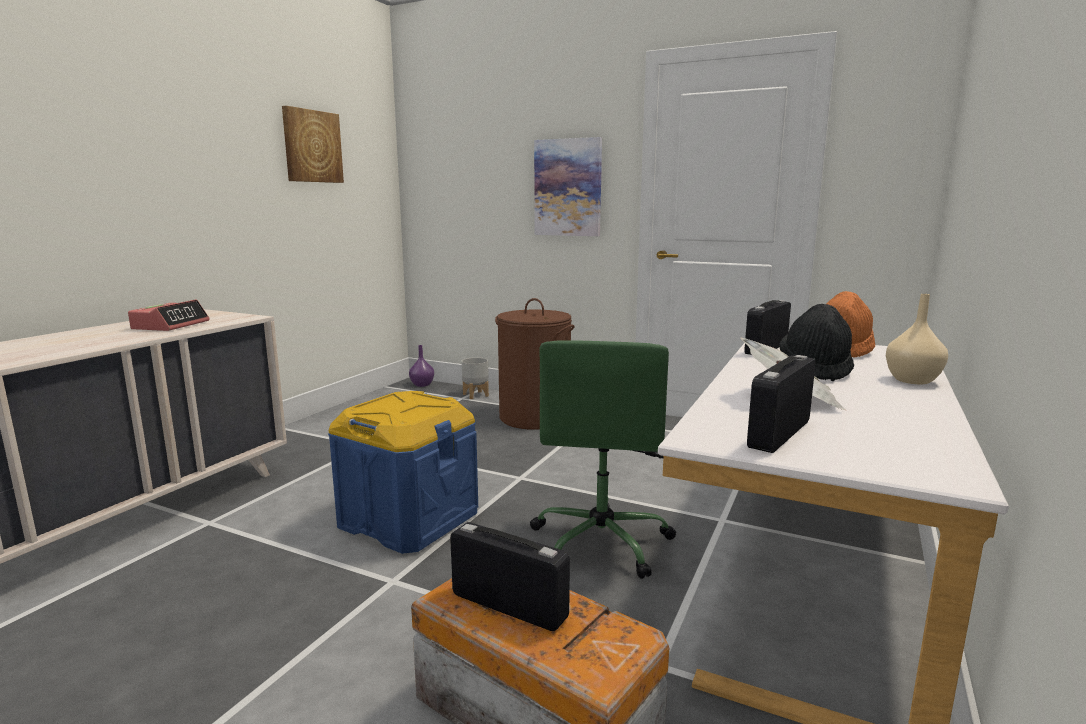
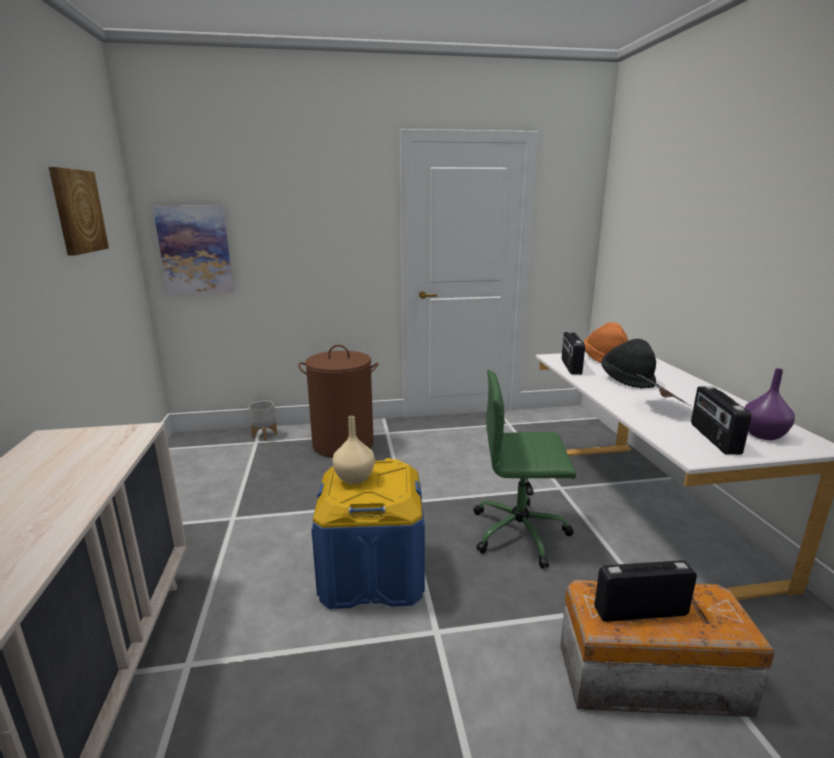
camera: 35 degrees left, 5 degrees up
alarm clock [128,299,210,331] -> none
purple vase [409,345,434,387] -> purple vase moved to [744,368,795,440]
green office chair [530,340,676,579] -> green office chair turned 120 degrees clockwise [474,370,576,569]
picture [534,137,602,236] -> picture moved to [153,206,234,294]
beige vase [886,294,948,384] -> beige vase moved to [333,416,375,484]

